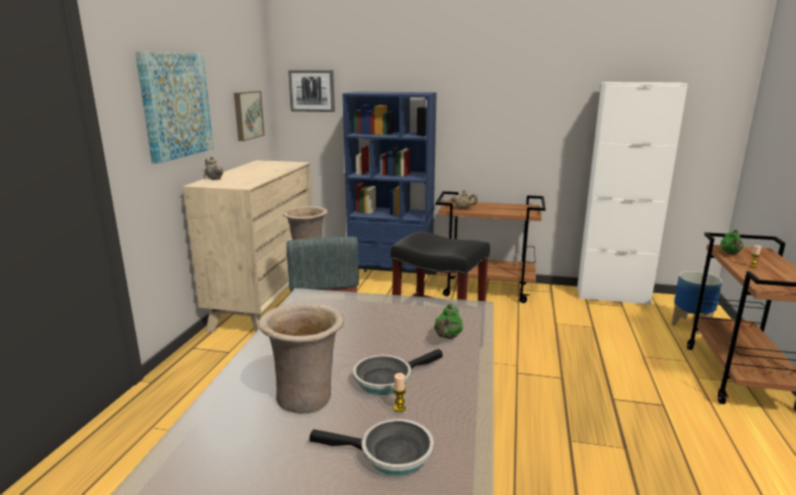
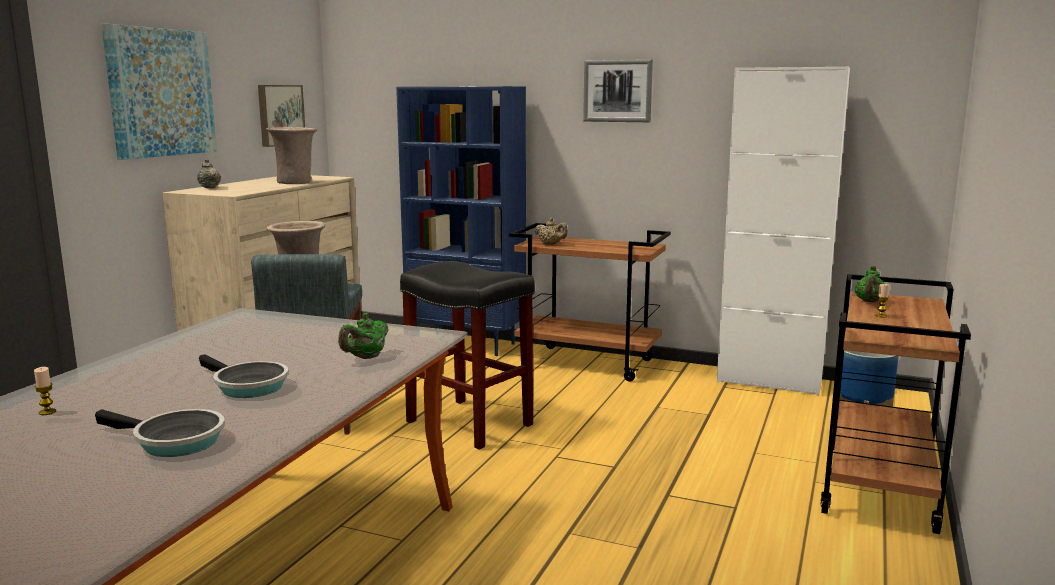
camera: 10 degrees right, 5 degrees down
beige vase [258,303,344,413] -> beige vase moved to [266,127,317,184]
picture [288,70,335,112] -> picture moved to [583,60,653,122]
frying pan [353,349,443,395] -> frying pan turned 120 degrees counterclockwise [199,354,288,398]
candle [393,373,406,412] -> candle moved to [34,367,56,415]

